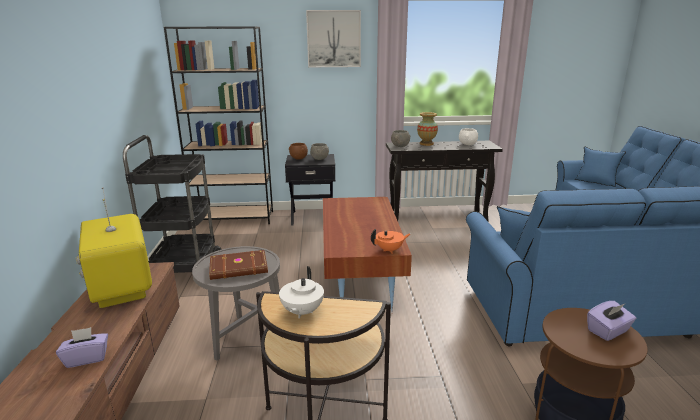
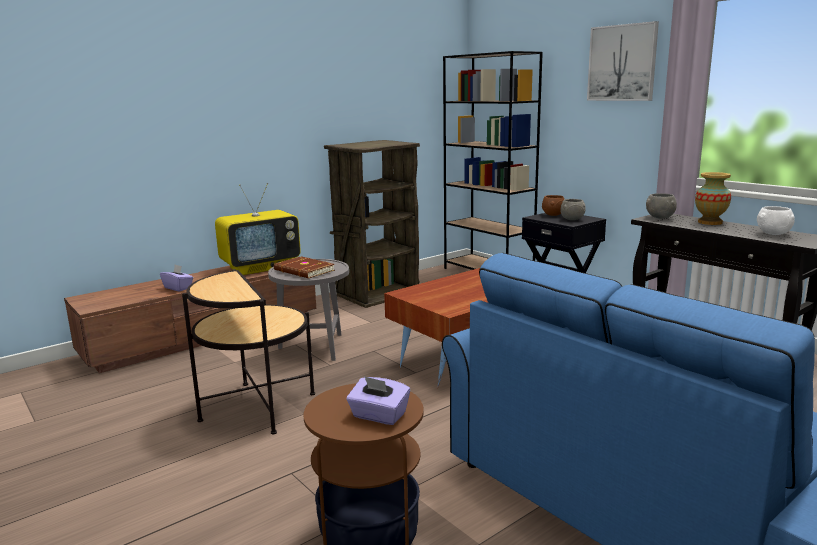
camera: 55 degrees right, 5 degrees down
television [76,187,152,308] -> television turned 150 degrees counterclockwise [215,183,301,275]
black cart [123,135,222,273] -> brown bookcase [324,140,420,308]
white teapot [279,266,324,319] -> none
orange teapot [371,229,410,254] -> none

